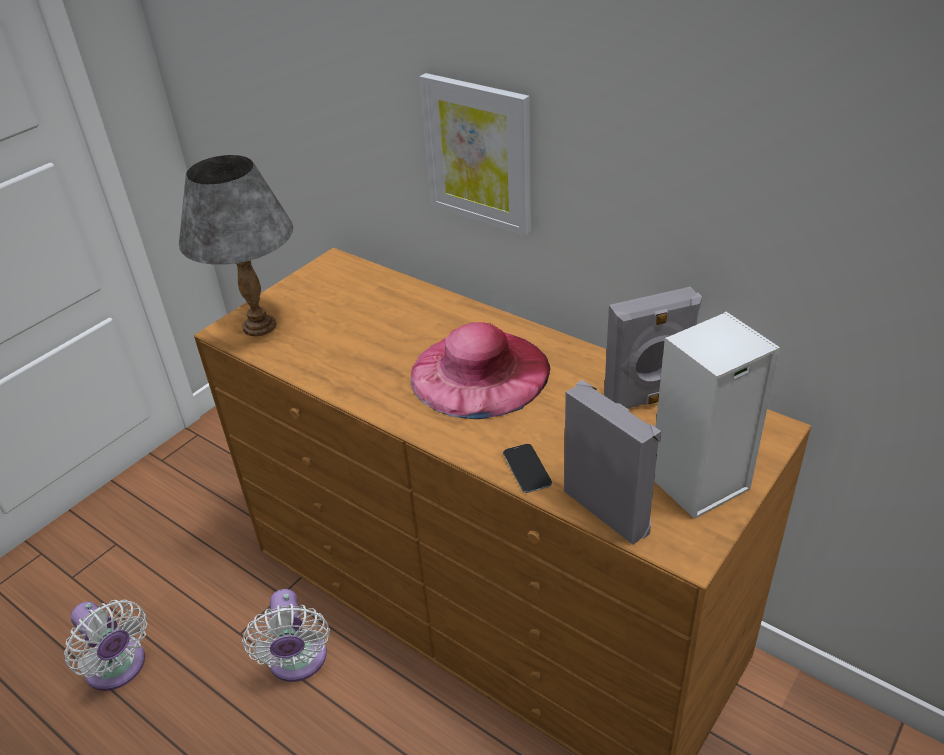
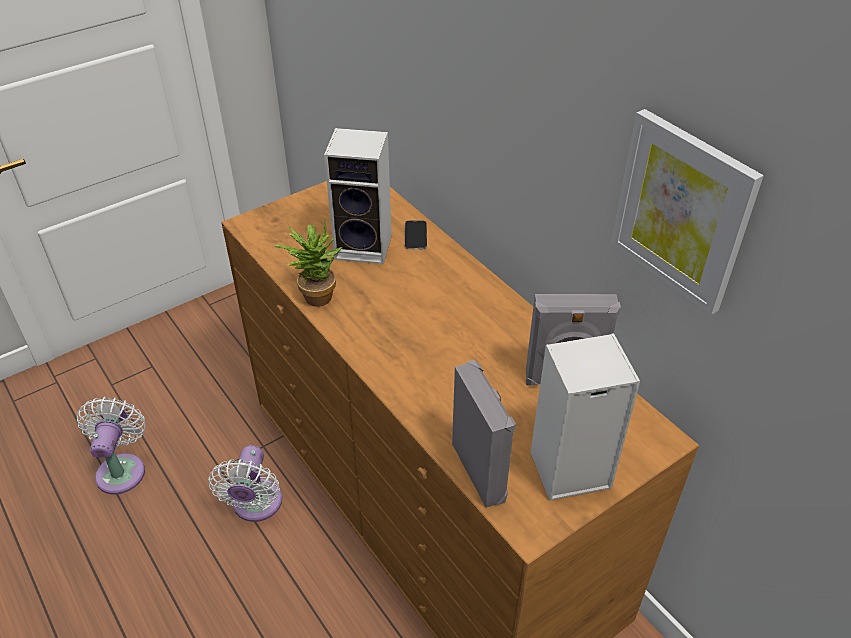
camera: 15 degrees right, 5 degrees up
white fan [64,600,147,691] -> white fan turned 150 degrees counterclockwise [77,397,146,494]
grey table lamp [179,155,293,336] -> none
pink hat [411,322,551,419] -> none
picture [419,73,531,236] -> picture moved to [611,109,764,315]
phone [503,444,552,493] -> phone moved to [405,221,427,249]
none -> potted plant [274,219,342,307]
none -> speaker [324,128,392,264]

